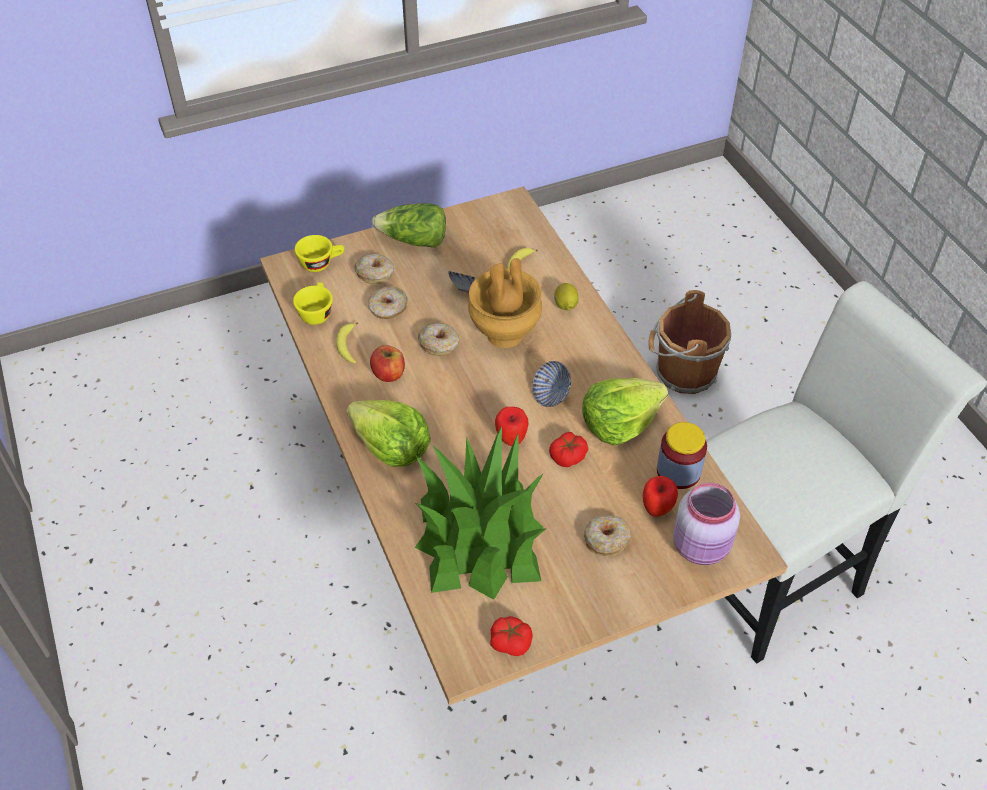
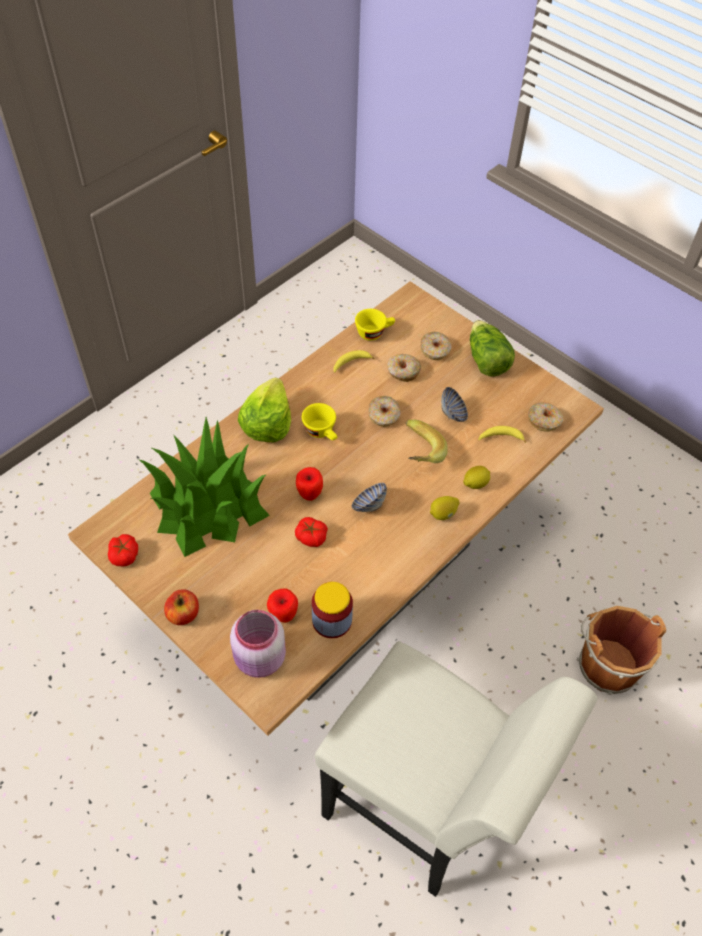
camera: 65 degrees right, 5 degrees up
yellow cup [295,235,344,272] -> yellow cup moved to [302,403,337,440]
apple [370,345,405,382] -> apple moved to [164,589,199,625]
brown vase [468,258,542,348] -> banana [406,420,448,463]
lettuce [582,378,668,446] -> none
donut [584,515,631,556] -> donut moved to [528,402,563,432]
none -> lemon [430,496,460,520]

